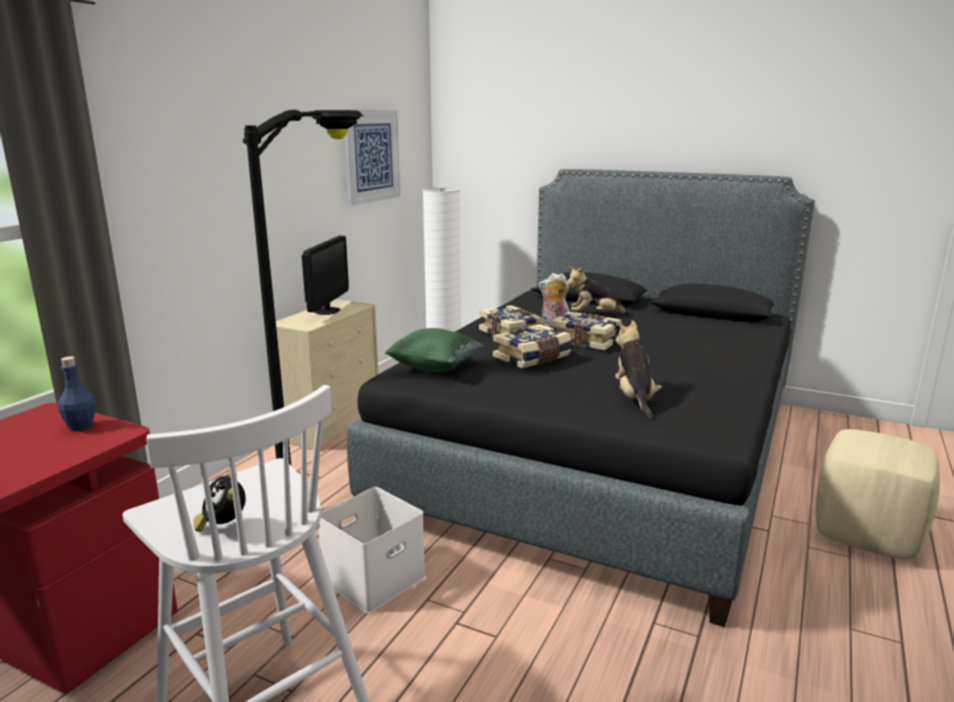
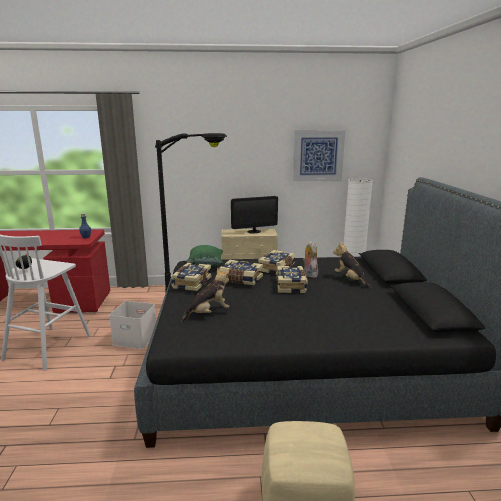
camera: 60 degrees right, 0 degrees up
none -> book [171,263,211,291]

